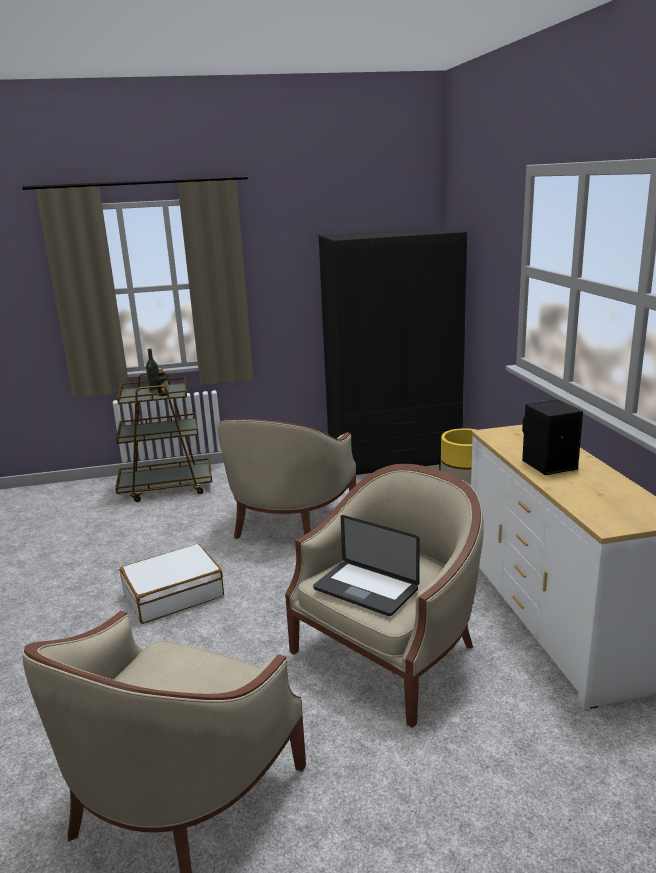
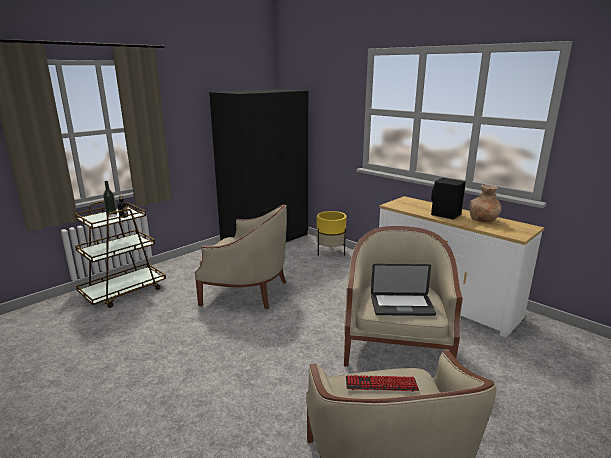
camera: 35 degrees left, 0 degrees up
white suitcase [119,544,224,624] -> none
beige armchair [218,419,356,539] -> beige armchair turned 60 degrees counterclockwise [195,204,287,309]
none -> keyboard [346,375,419,392]
none -> brown vase [469,185,502,222]

